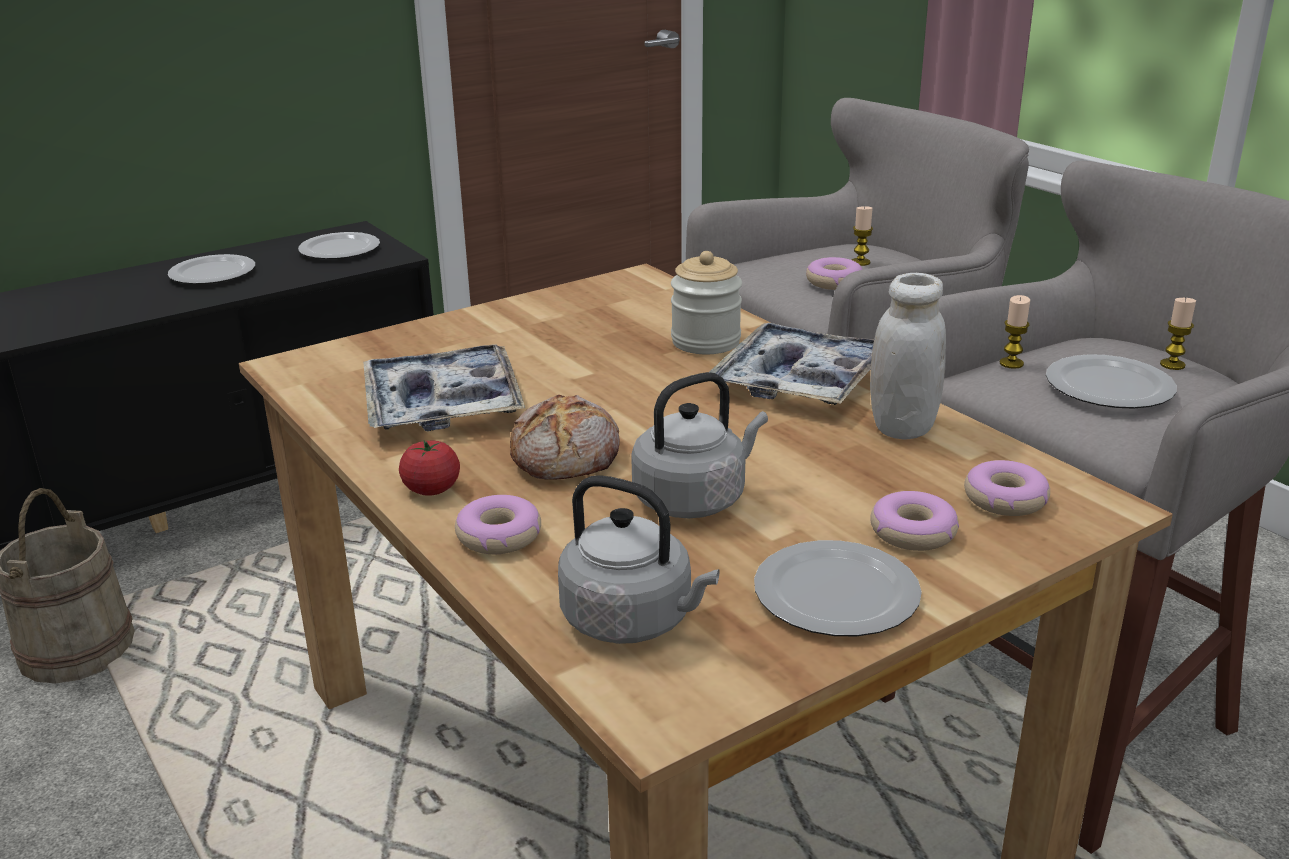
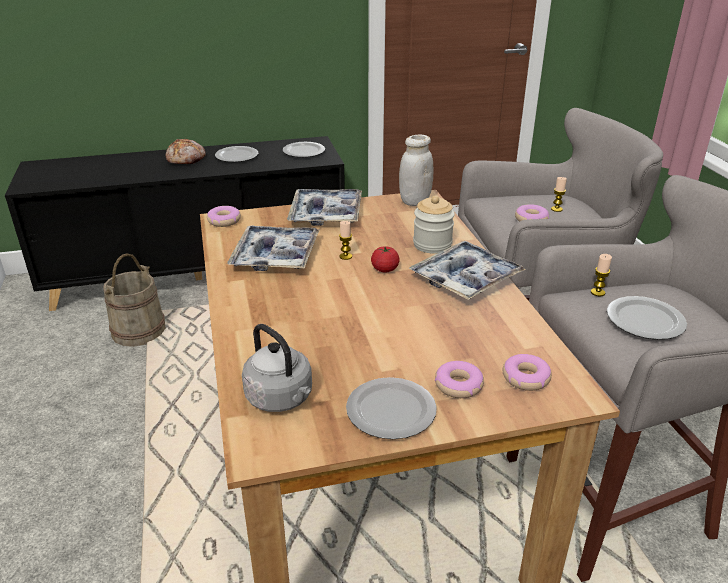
camera: 20 degrees right, 5 degrees up
tomato [399,440,460,496] -> tomato moved to [371,247,400,273]
donut [455,495,541,554] -> donut moved to [207,206,241,227]
bread [510,395,620,479] -> bread moved to [165,139,206,164]
grey kettle [631,372,768,518] -> none
white jar [870,273,946,440] -> white jar moved to [399,134,434,206]
candle [1160,298,1196,370] -> candle moved to [339,221,352,260]
none -> tray [287,189,362,226]

